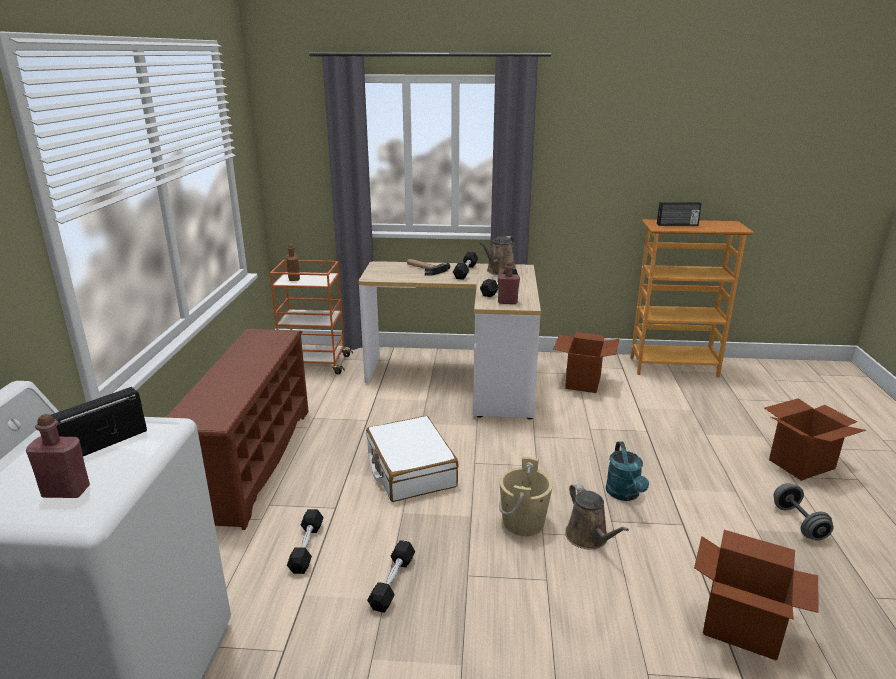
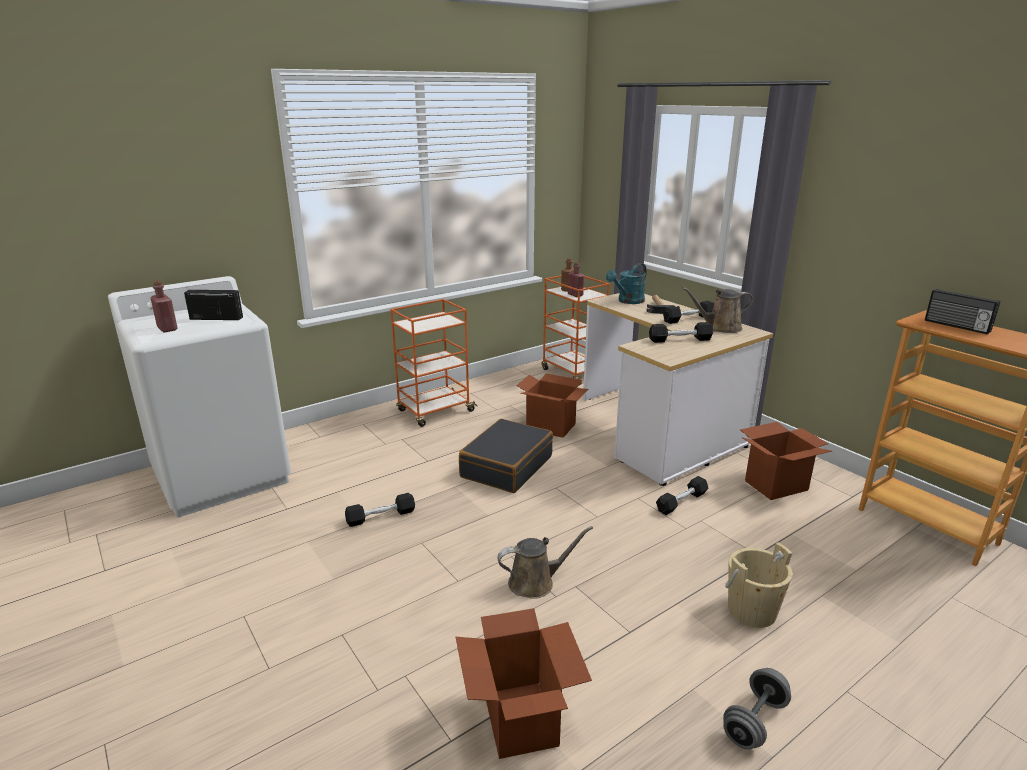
camera: 50 degrees right, 0 degrees up
brown shoe rack [165,329,309,530] -> orange cart [391,299,477,427]
black dumbbell [287,509,323,574] -> black dumbbell moved to [656,476,708,515]
white suitcase [366,416,459,502] -> black suitcase [459,419,553,493]
red bottle [498,262,520,304] -> red bottle moved to [568,262,584,297]
beige bucket [499,457,553,536] -> beige bucket moved to [725,542,793,628]
brown watering can [565,483,629,549] -> brown watering can turned 135 degrees counterclockwise [497,526,593,599]
turquoise watering can [606,441,649,501] -> turquoise watering can moved to [606,263,647,304]
cardboard box [765,398,866,481] -> cardboard box moved to [516,373,588,438]

